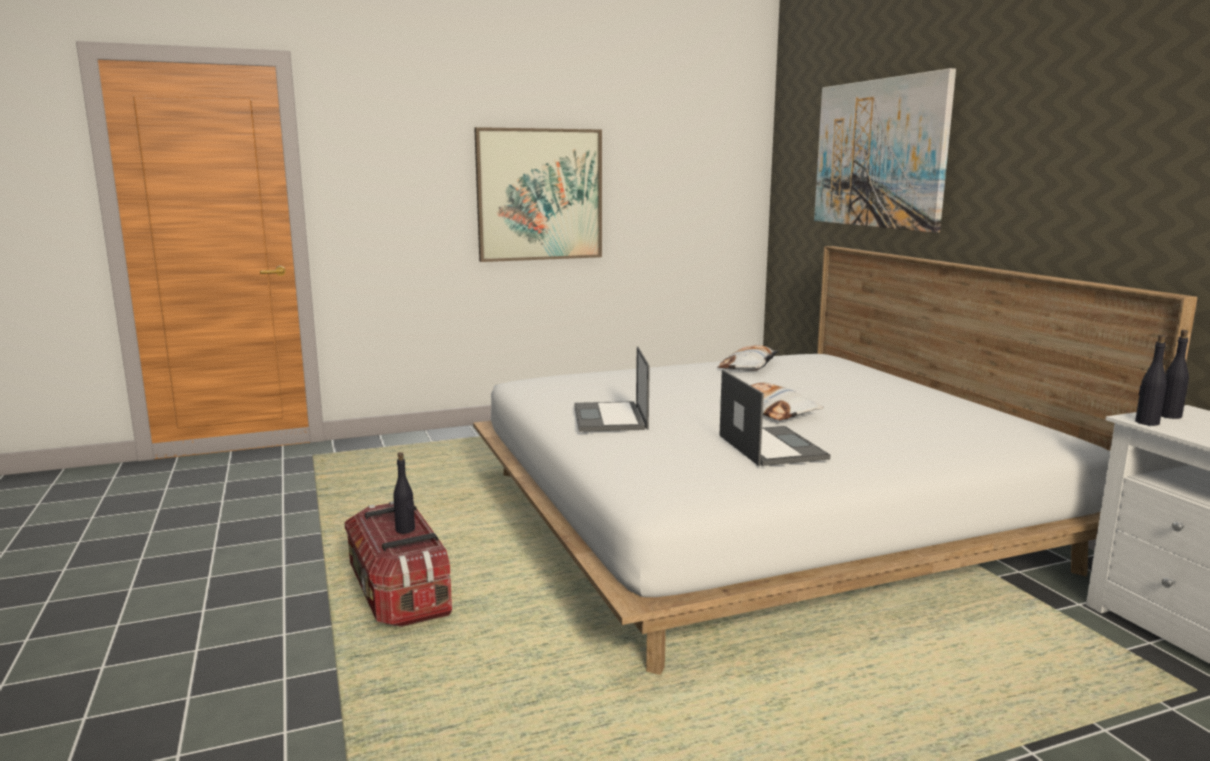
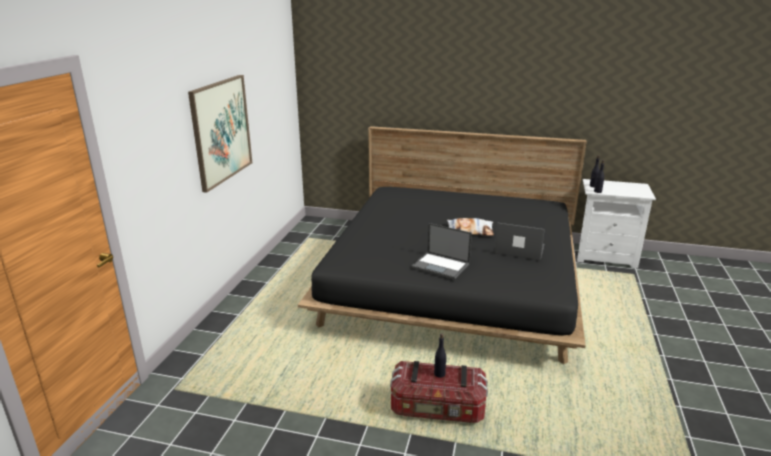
camera: 55 degrees left, 10 degrees up
white bed [473,246,1198,675] -> black bed [298,126,587,364]
pillow [718,345,779,371] -> none
picture [814,68,956,233] -> none

